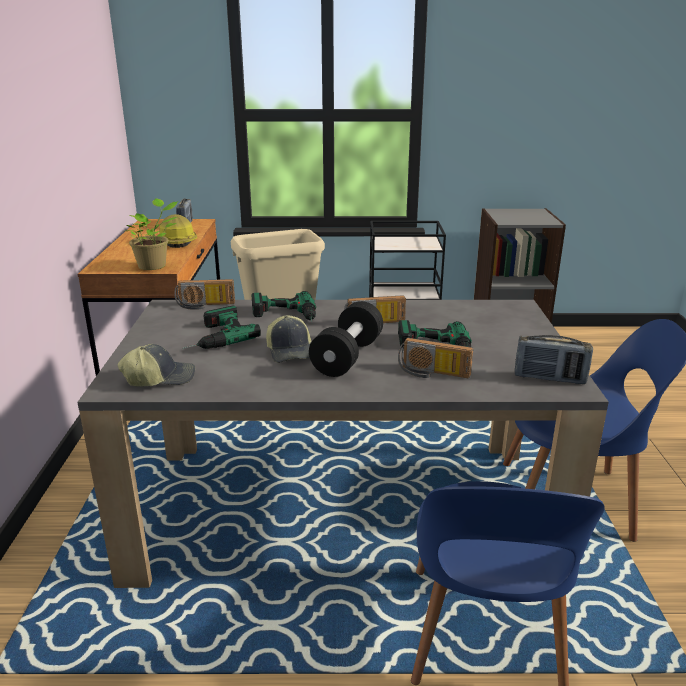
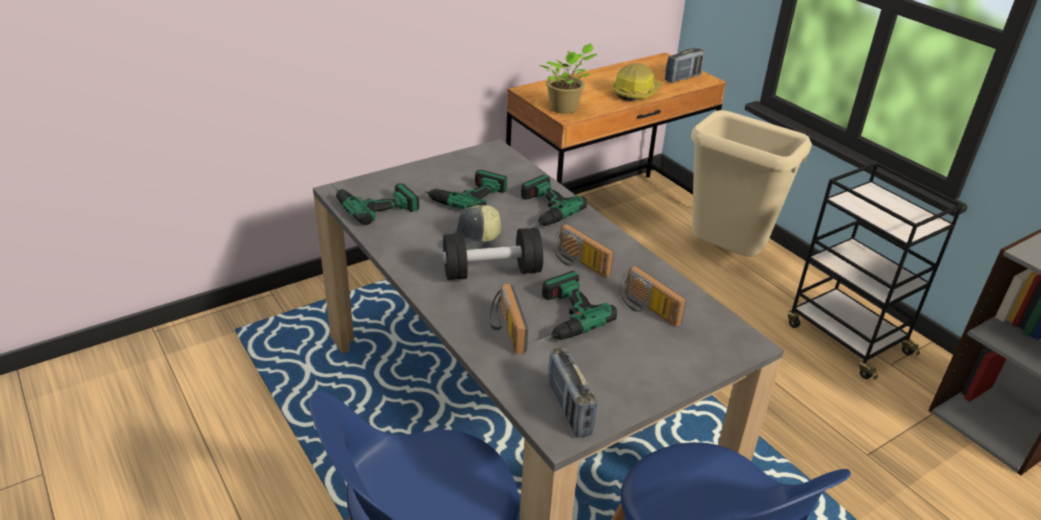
camera: 55 degrees right, 10 degrees up
cap [118,344,195,387] -> power drill [332,183,419,225]
radio [174,279,235,310] -> radio moved to [620,266,686,327]

